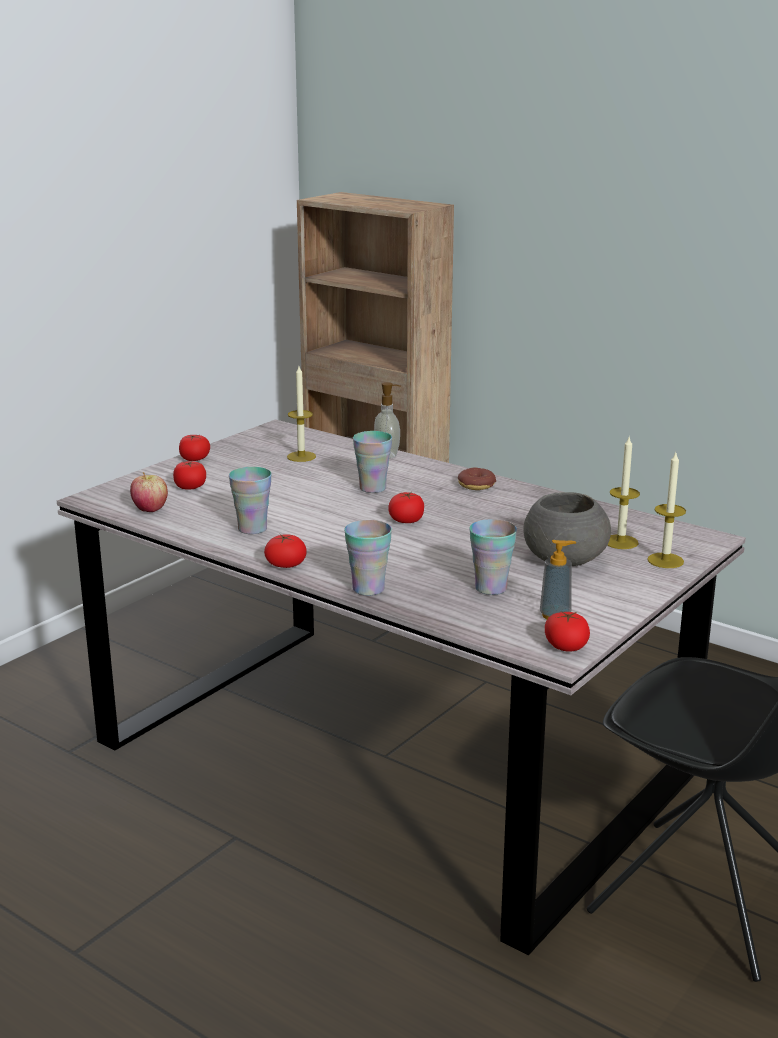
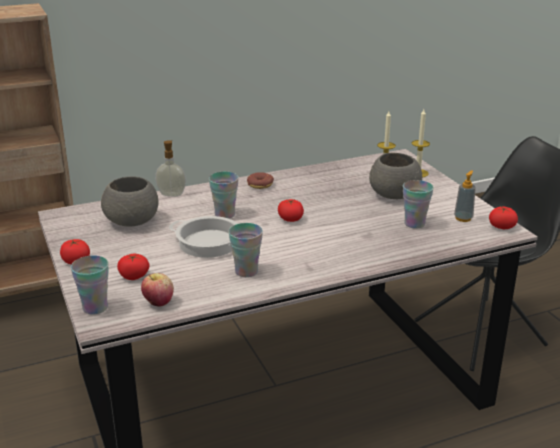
camera: 60 degrees left, 5 degrees up
tomato [264,534,307,568] -> none
candle [287,366,316,462] -> grey bowl [101,176,158,227]
cup [344,520,392,596] -> cup moved to [71,255,109,315]
none -> cooking pot [169,216,238,258]

